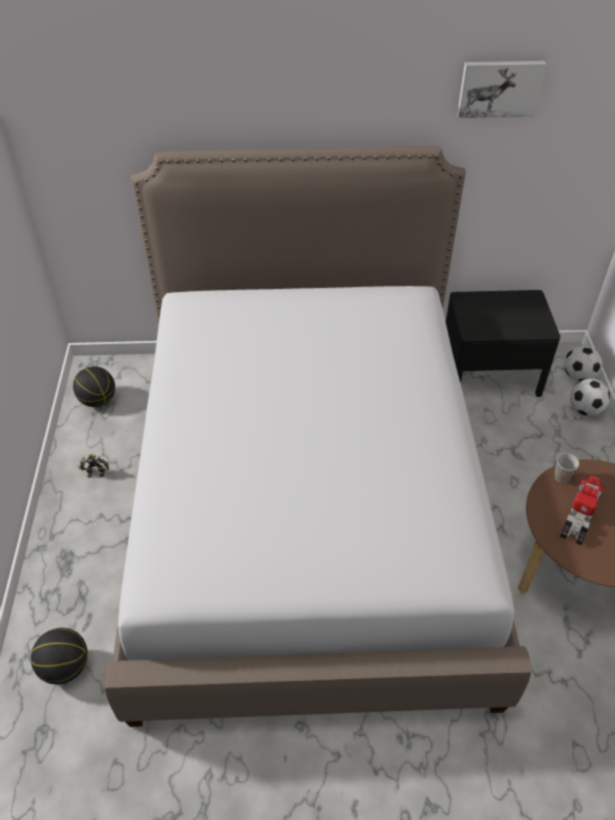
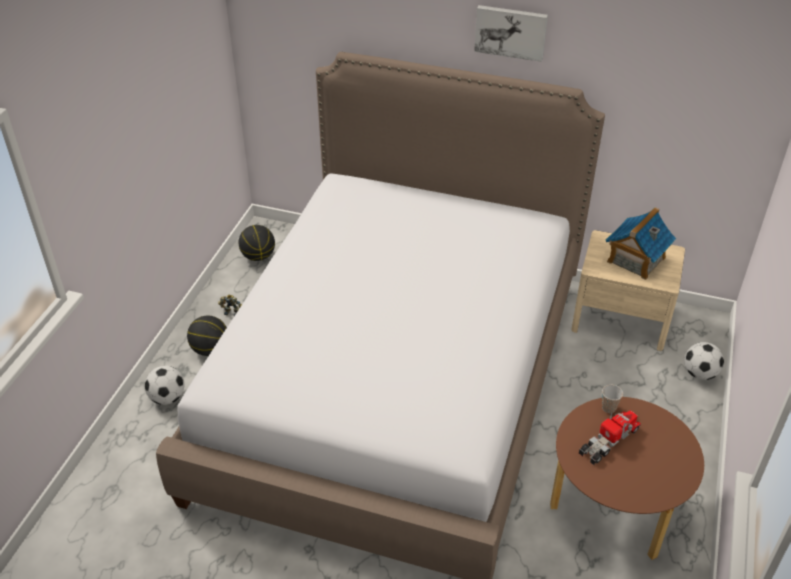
camera: 20 degrees right, 5 degrees down
basketball [31,628,88,684] -> basketball moved to [187,315,227,356]
black nightstand [446,290,560,397] -> beige nightstand [571,230,685,351]
picture [457,61,546,118] -> picture moved to [474,5,548,62]
football [564,346,602,381] -> football moved to [145,366,184,405]
none -> toy house [606,207,676,280]

